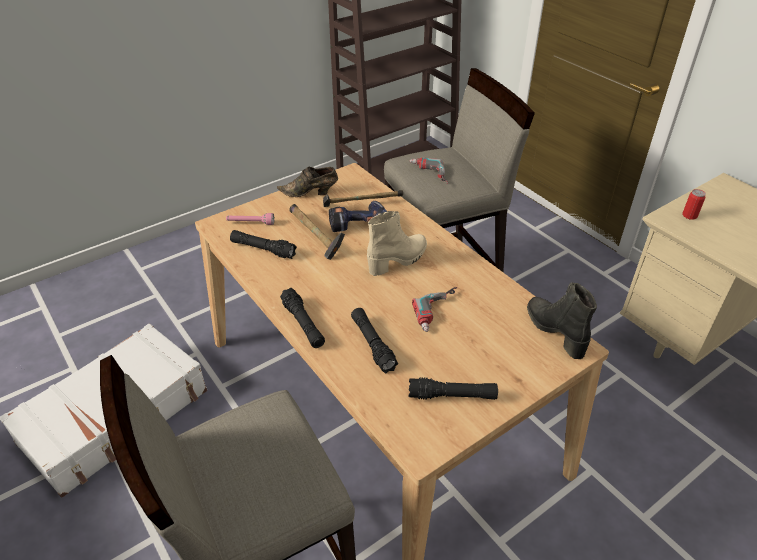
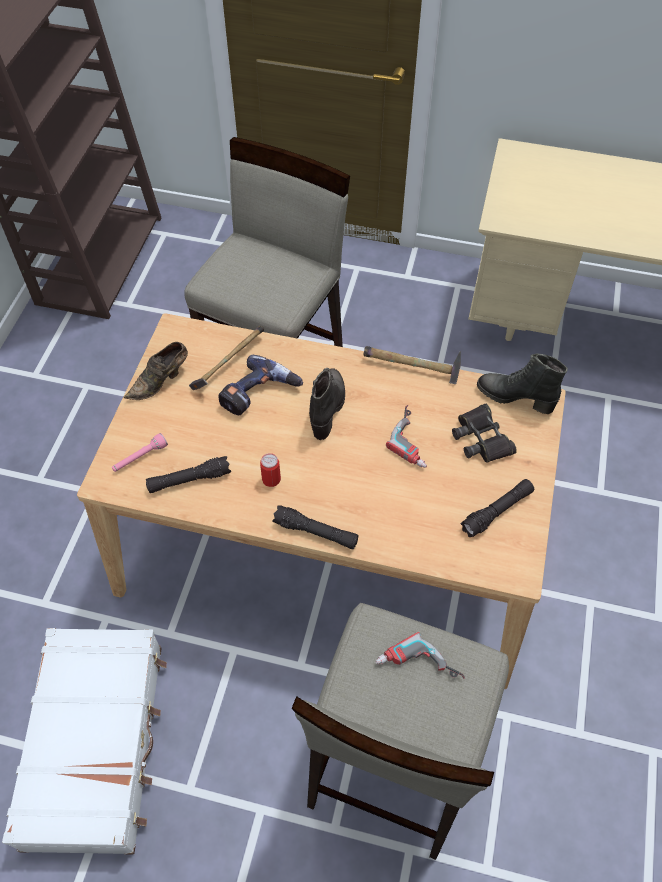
camera: 40 degrees left, 15 degrees up
hammer [289,204,345,260] -> hammer moved to [364,346,461,384]
black flashlight [351,308,398,373] -> none
beige boot [367,211,427,276] -> black boot [309,368,345,440]
power drill [410,157,448,184] -> power drill moved to [375,632,465,678]
can [682,189,706,220] -> can moved to [260,453,281,487]
none -> black binoculars [452,404,517,463]

